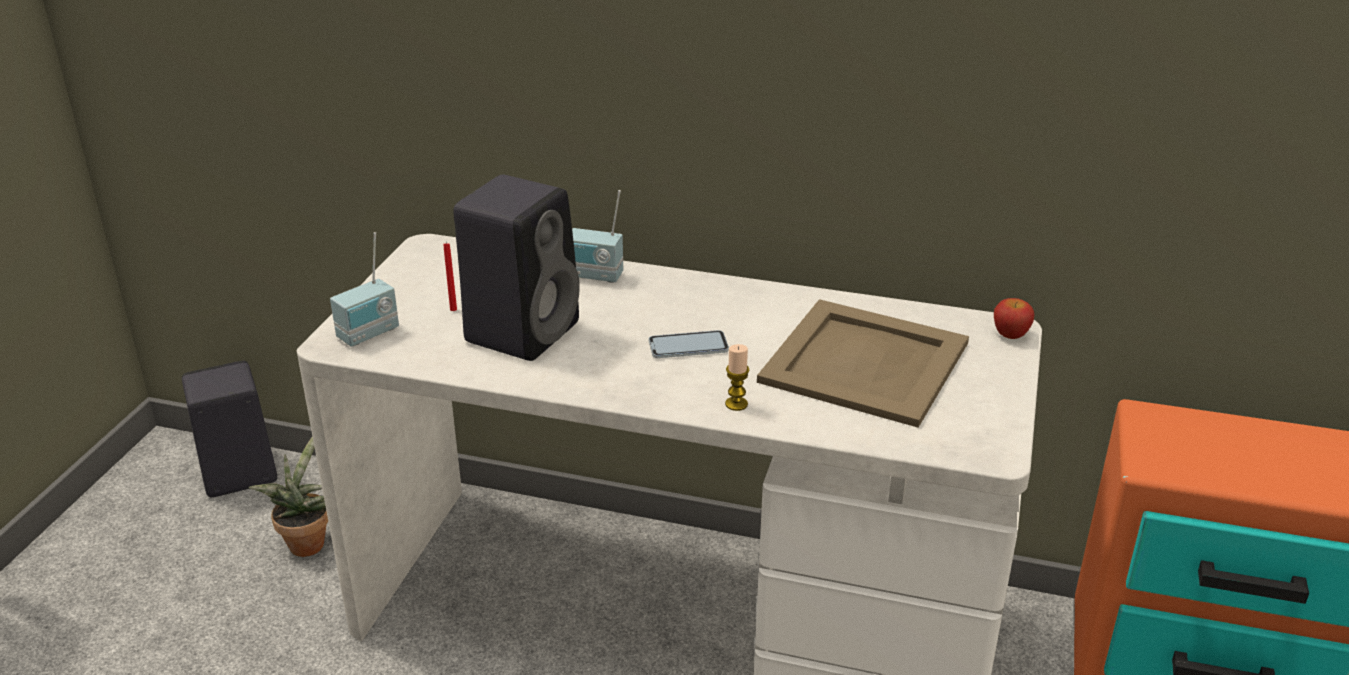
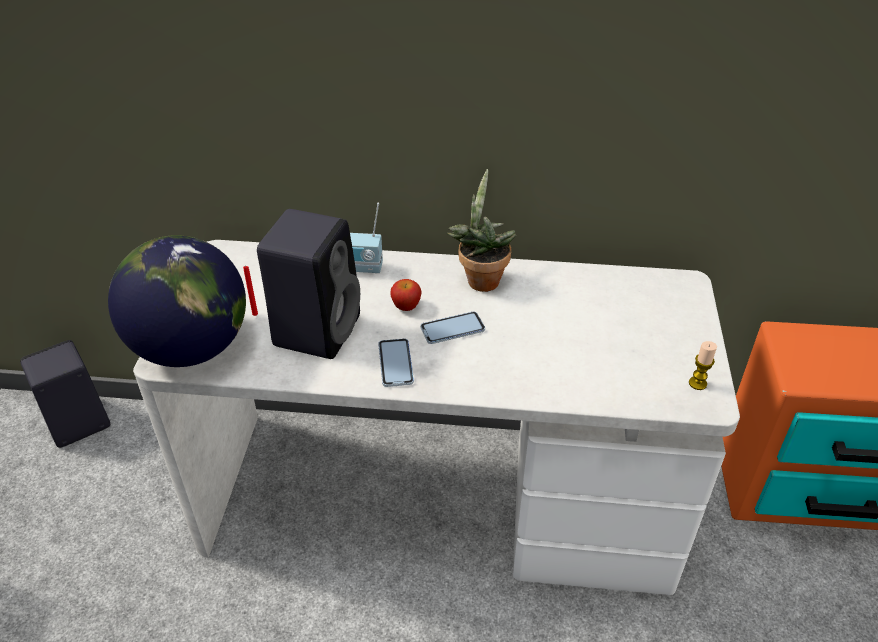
camera: 10 degrees left, 10 degrees up
potted plant [249,436,328,557] -> potted plant moved to [447,169,516,292]
radio [330,232,399,347] -> globe [108,235,246,367]
candle [725,344,749,411] -> candle moved to [689,341,717,390]
beige tray [757,299,969,428] -> none
apple [994,298,1034,339] -> apple moved to [390,279,421,311]
none -> phone [378,338,414,387]

